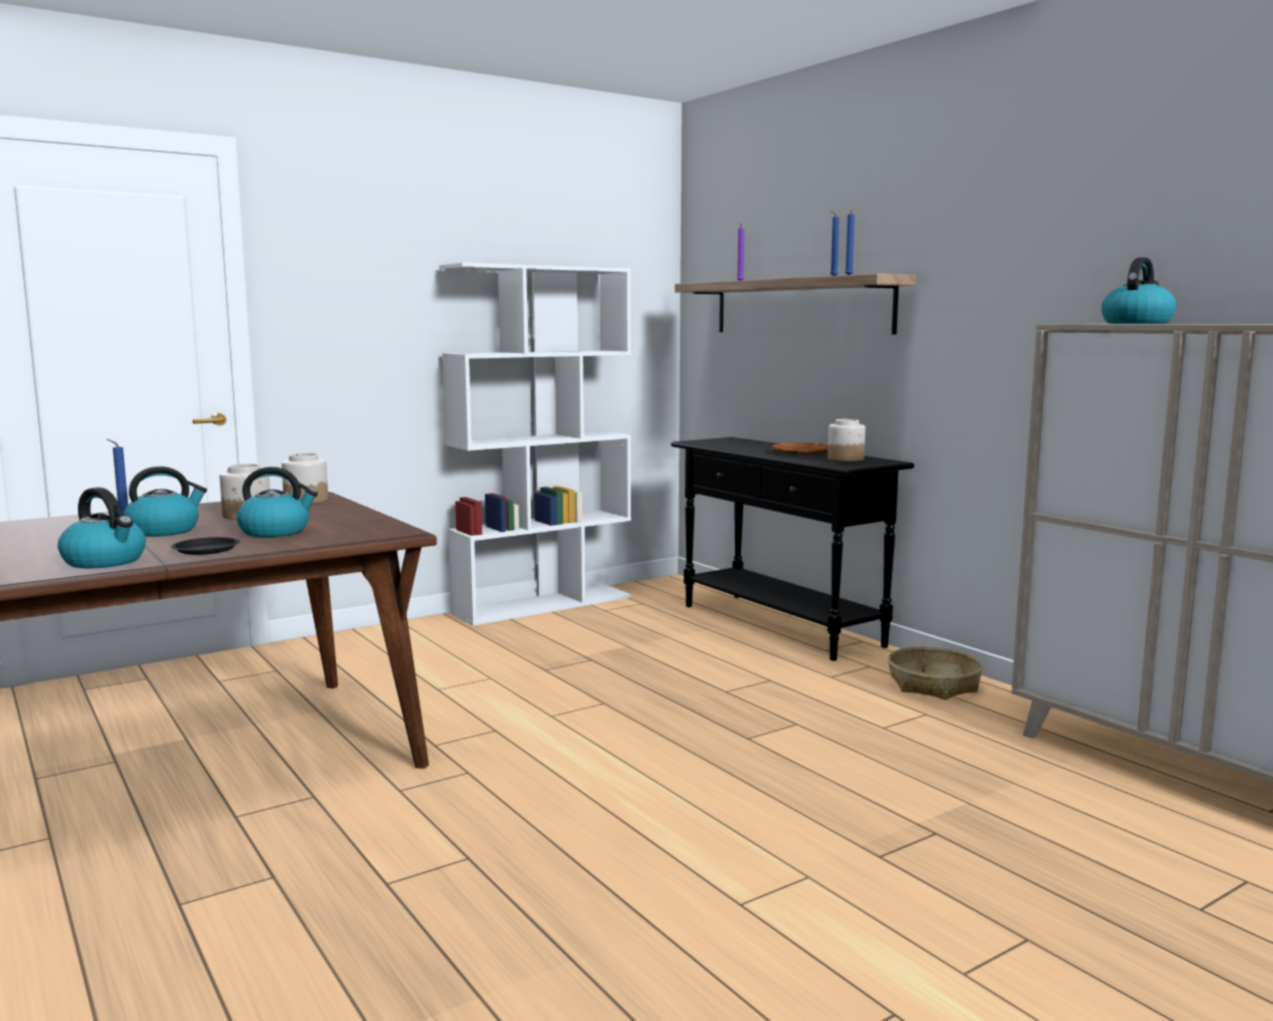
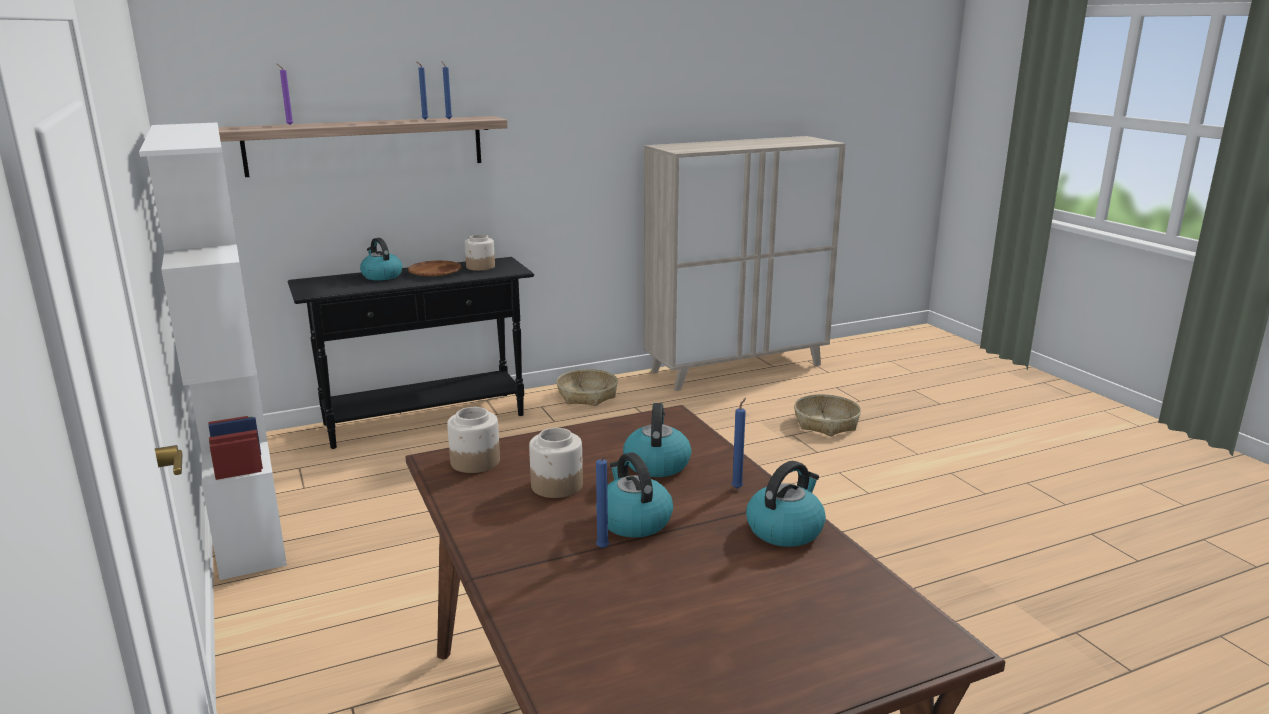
camera: 80 degrees left, 10 degrees up
black plate [171,537,240,555] -> blue candle [731,398,746,489]
kettle [1101,257,1177,324] -> kettle moved to [360,238,402,280]
none -> basket [794,394,861,436]

